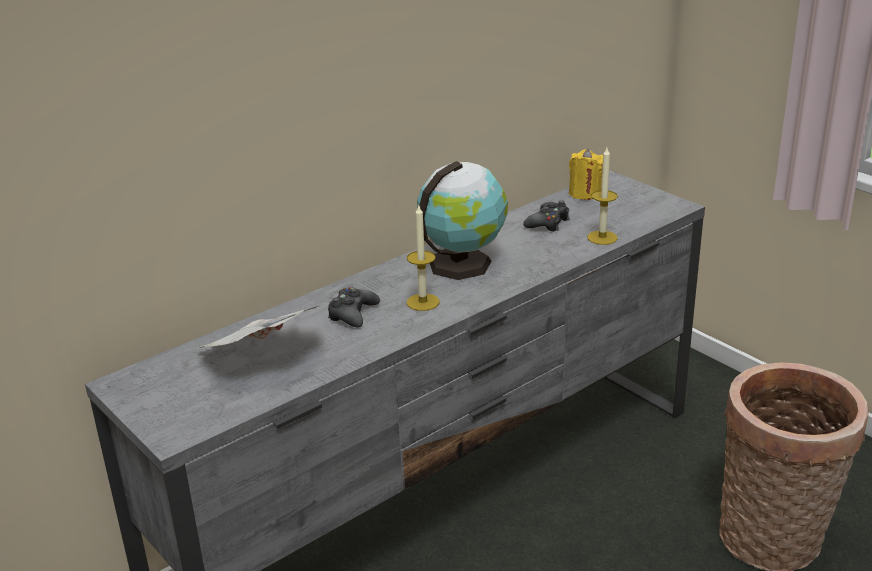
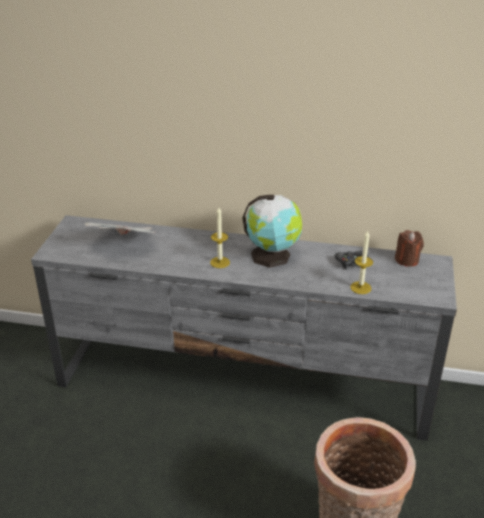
camera: 50 degrees right, 5 degrees up
black game controller [328,287,380,327] -> none
yellow candle [569,149,603,200] -> brown candle [395,230,424,267]

